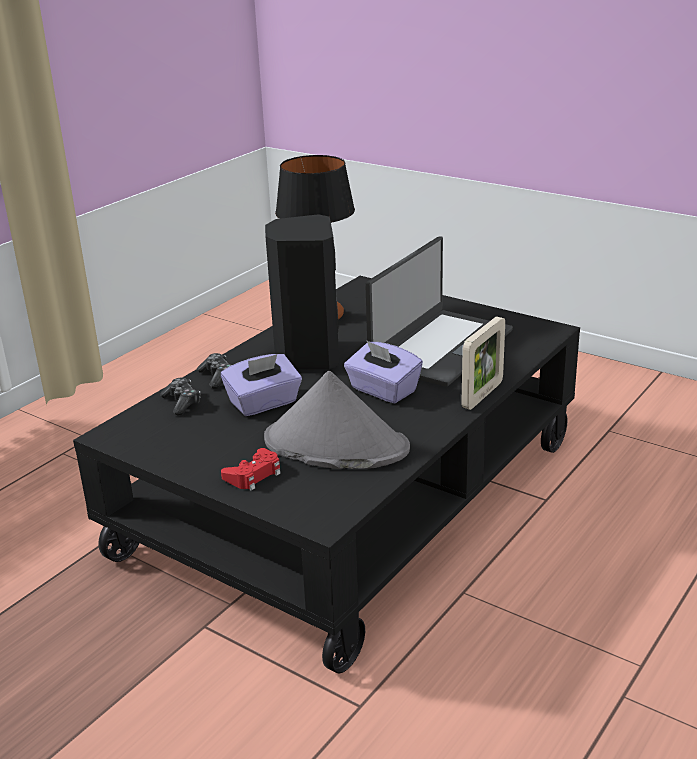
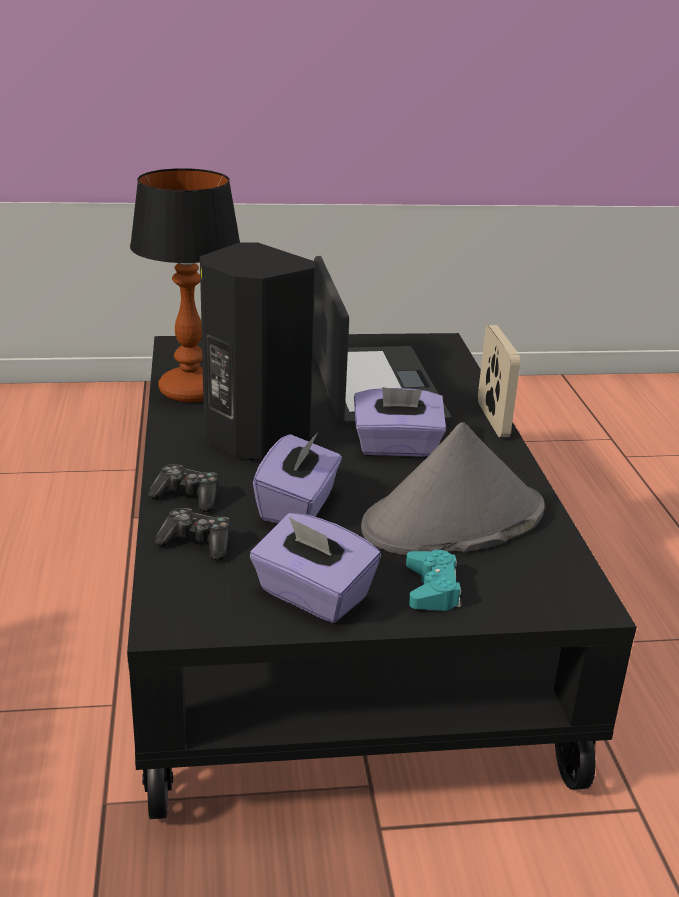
camera: 45 degrees left, 0 degrees up
red game controller [221,448,281,491] -> turquoise game controller [406,550,461,611]
none -> purple tissue box [250,513,381,623]

